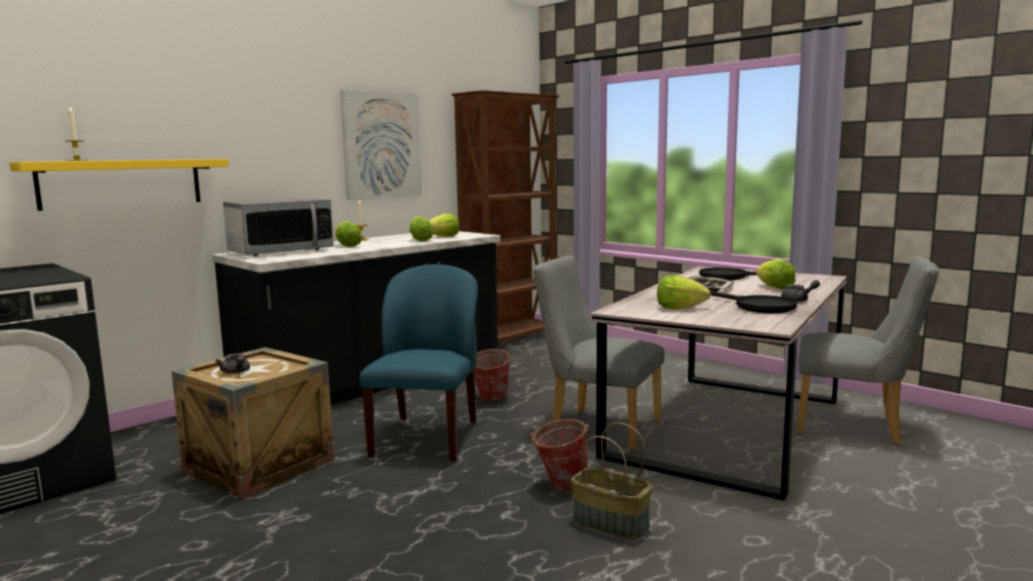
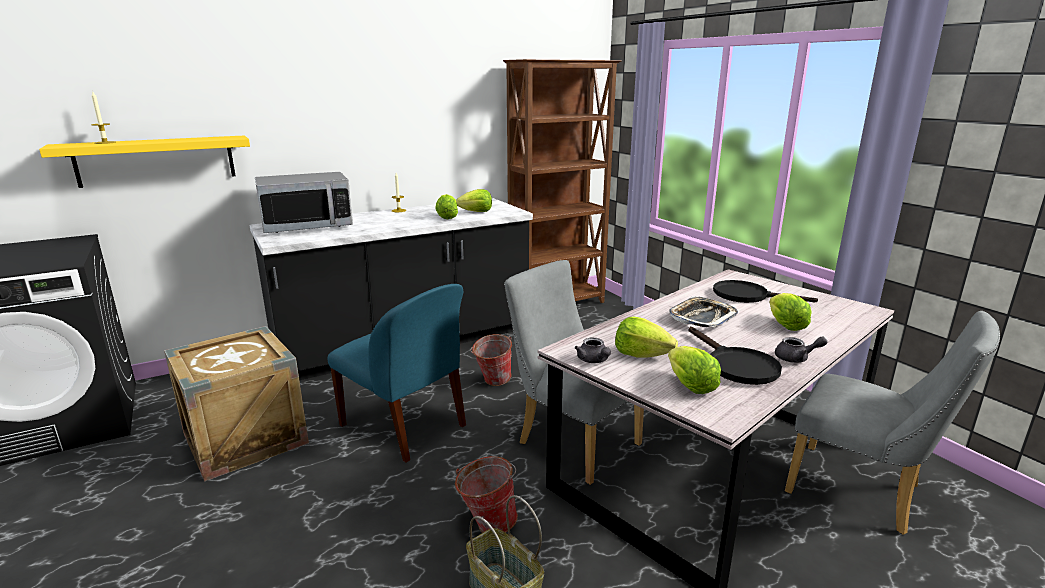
camera: 15 degrees right, 10 degrees up
grey teapot [215,353,250,374] -> grey teapot moved to [575,338,611,363]
lettuce [335,221,362,247] -> lettuce moved to [668,346,721,394]
picture [340,90,422,200] -> none
blue chair [359,264,478,461] -> blue chair turned 105 degrees clockwise [328,284,466,463]

